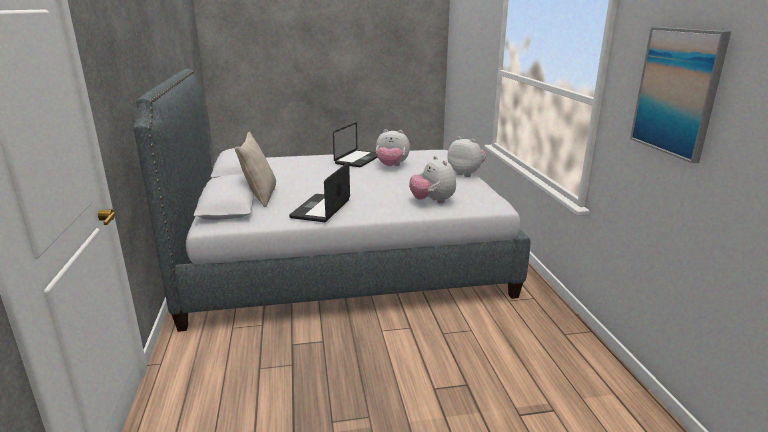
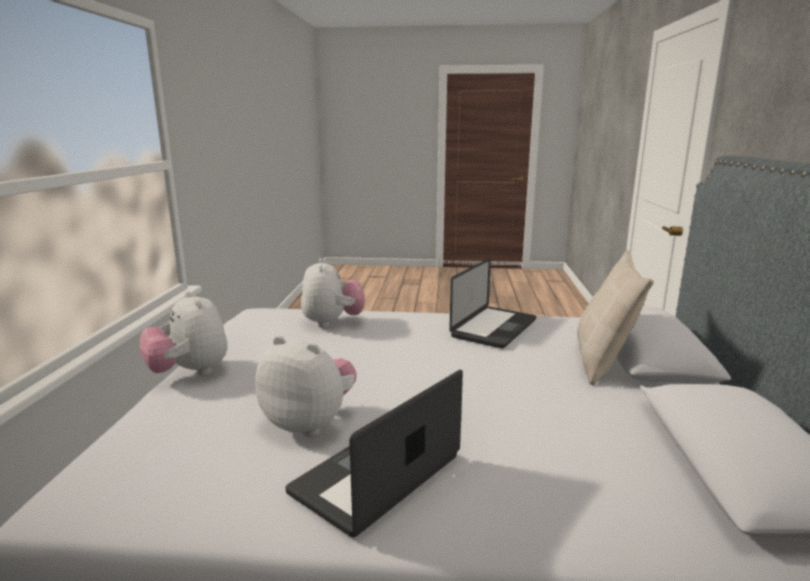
camera: 165 degrees left, 5 degrees down
picture [630,27,731,163] -> none

